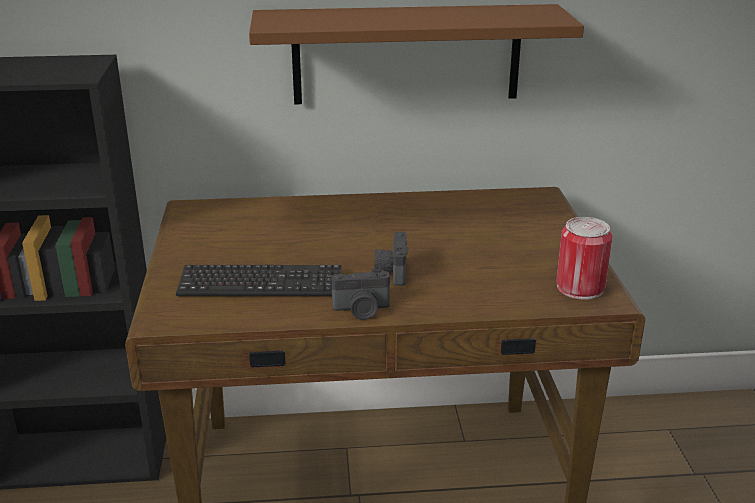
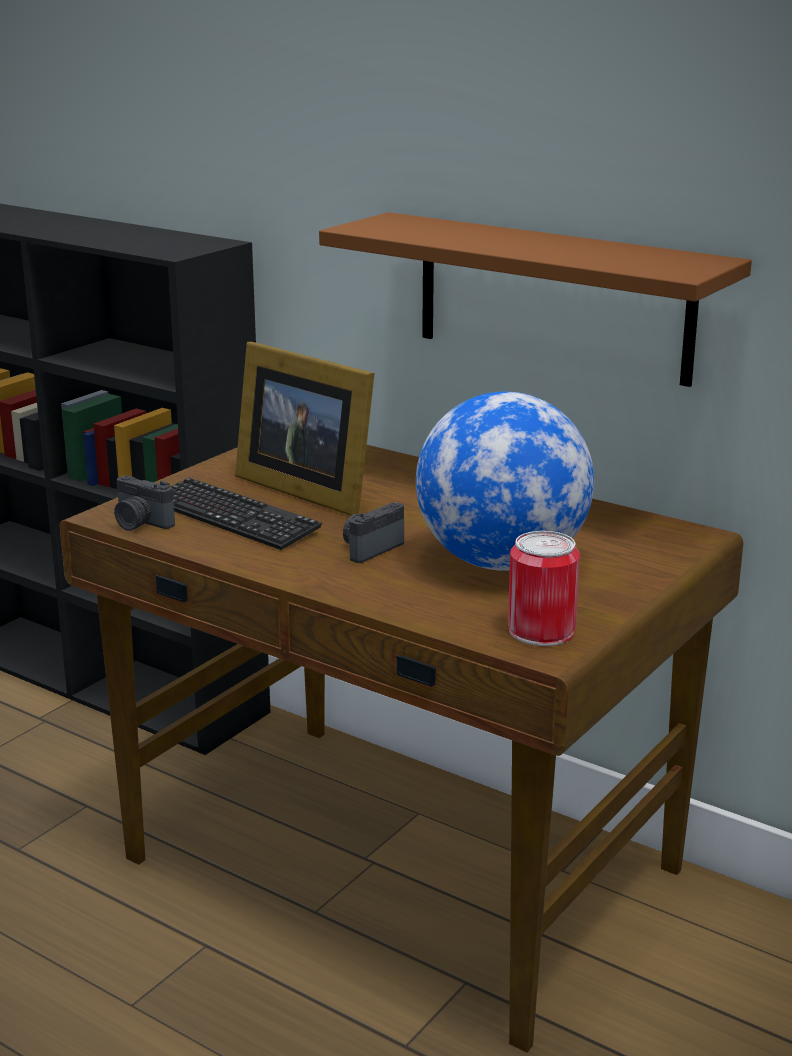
camera: 40 degrees right, 5 degrees down
camera [331,269,390,320] -> camera moved to [114,476,175,531]
none -> picture frame [235,342,375,516]
none -> globe [416,392,594,571]

